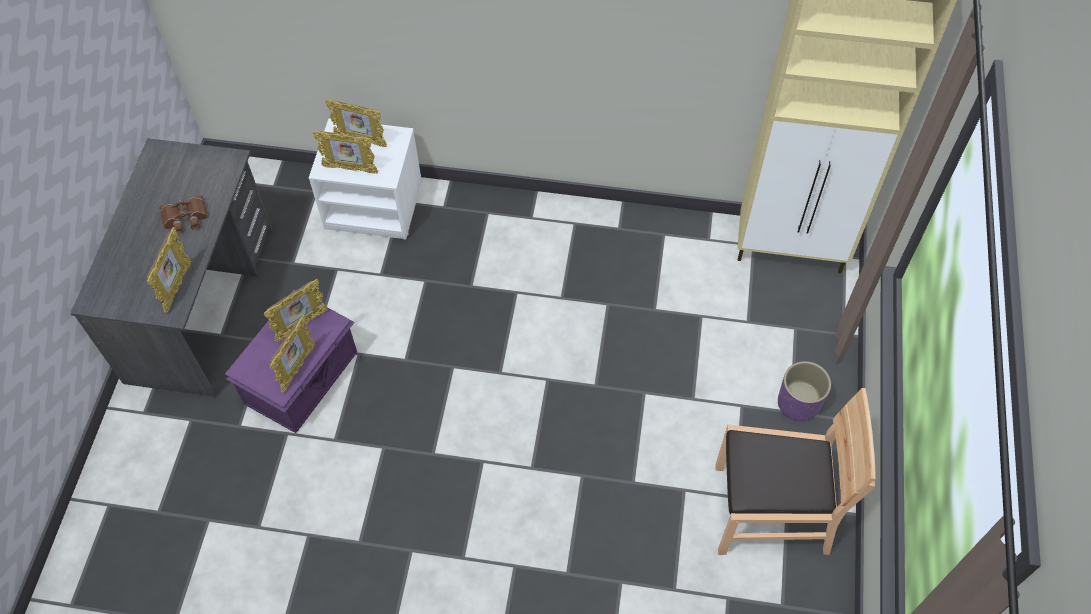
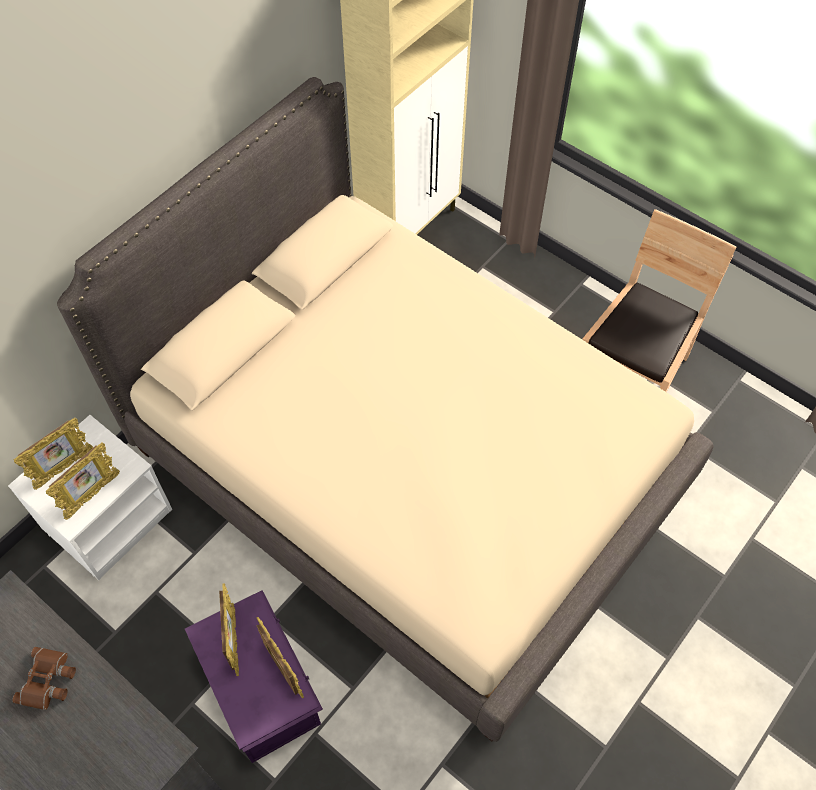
camera: 60 degrees left, 0 degrees up
picture frame [147,227,191,314] -> none
purple planter [778,361,831,422] -> none
none -> beige bed [57,77,714,742]

